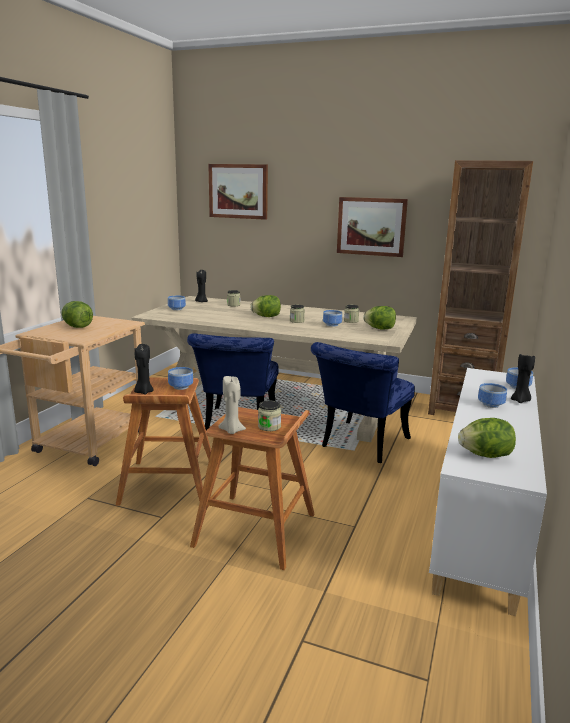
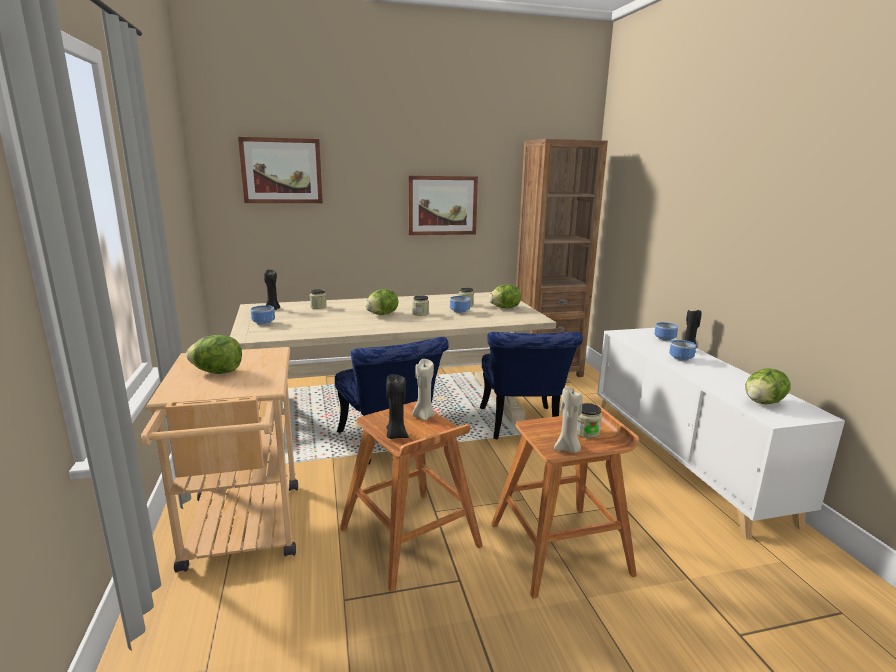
camera: 35 degrees left, 0 degrees up
bowl [168,367,193,390] -> beige candle [412,359,435,421]

